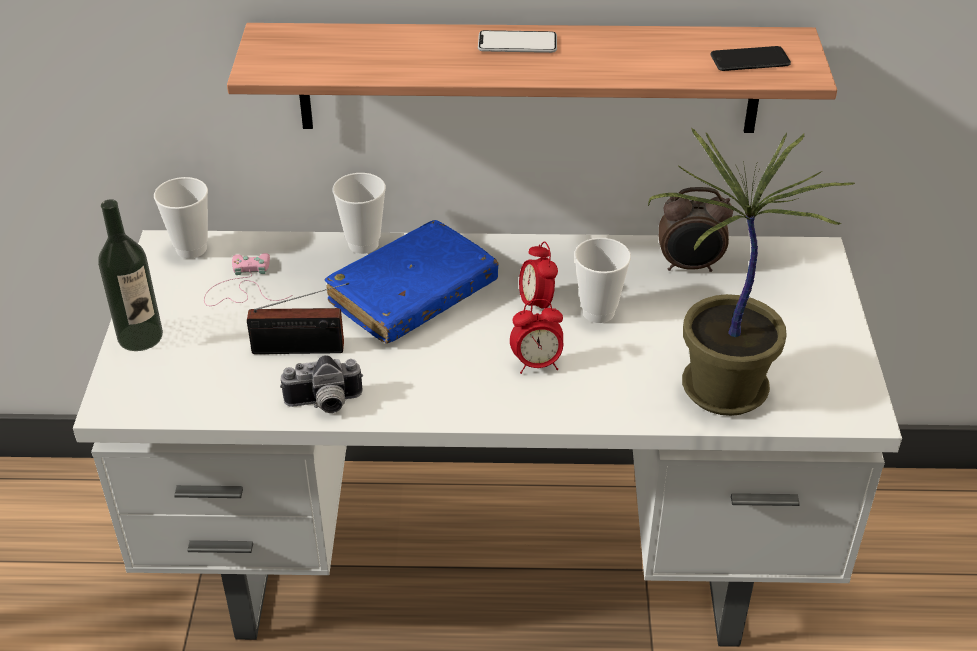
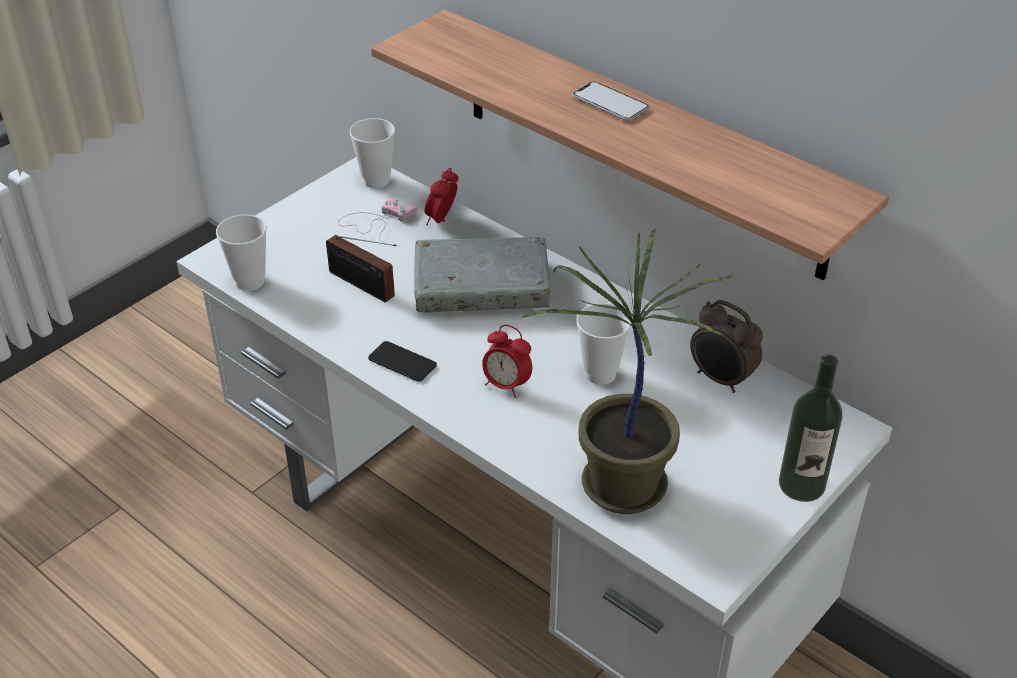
camera: 40 degrees right, 0 degrees up
bottle [98,199,163,351] -> bottle moved to [779,354,843,502]
camera [280,355,363,413] -> none
blue book [325,220,499,344] -> grey book [414,237,550,313]
cup [332,173,386,254] -> cup moved to [216,214,267,291]
alarm clock [519,241,558,312] -> alarm clock moved to [424,168,459,225]
phone [711,46,791,71] -> phone moved to [368,341,437,382]

